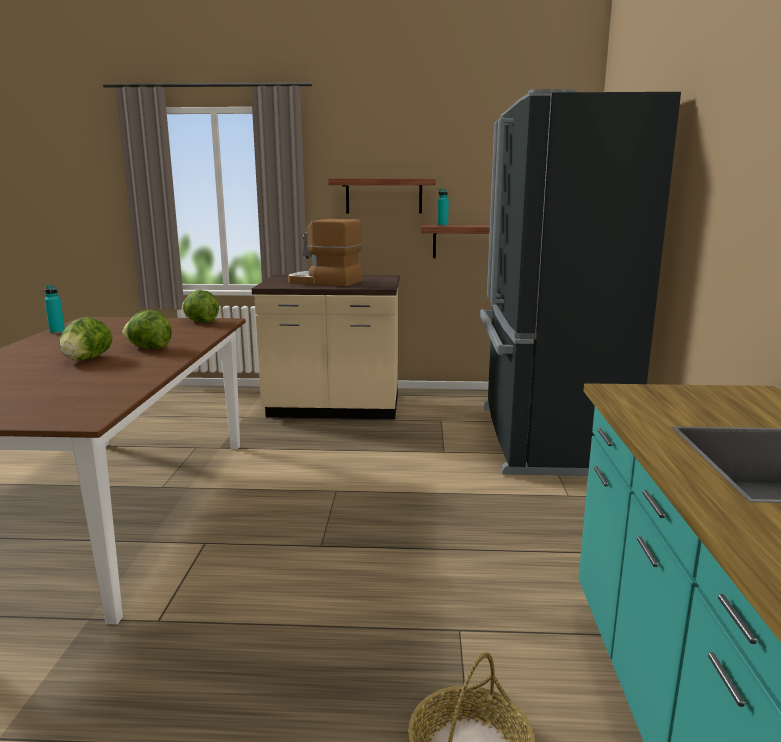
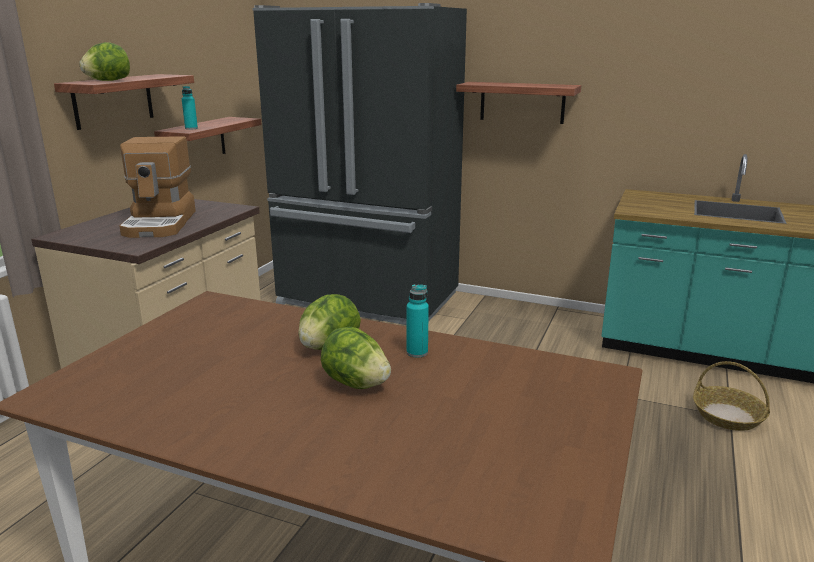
camera: 70 degrees left, 5 degrees up
turquoise bottle [45,285,65,334] -> turquoise bottle moved to [407,284,429,358]
lettuce [182,290,219,323] -> lettuce moved to [79,42,130,81]
coffee machine [288,219,362,287] -> coffee machine turned 45 degrees counterclockwise [120,136,196,238]
none -> shelf [456,82,581,124]

